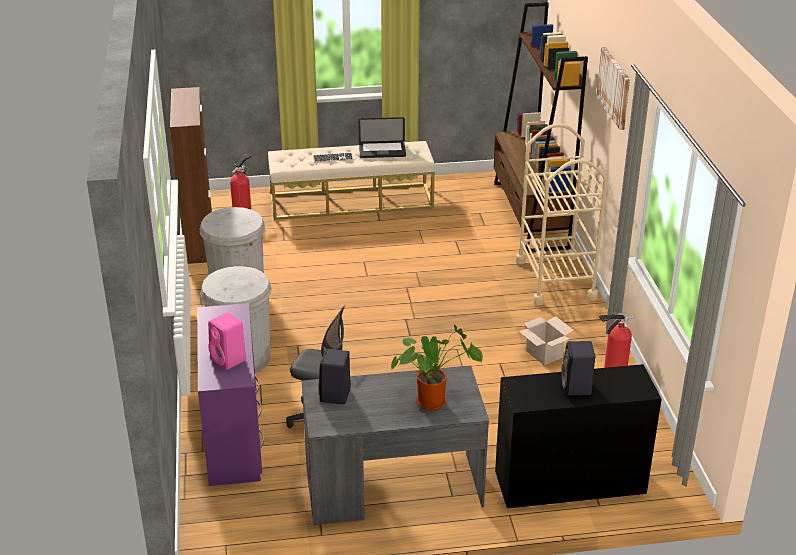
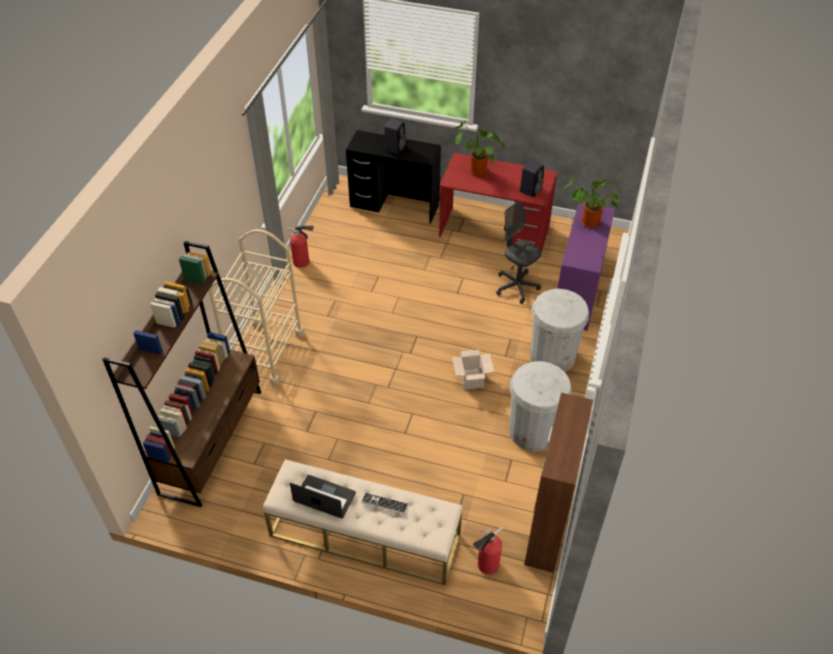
camera: 155 degrees left, 15 degrees up
pink speaker [208,312,246,370] -> potted plant [563,176,621,228]
grey desk [301,365,489,525] -> red desk [439,153,557,252]
cardboard box [519,316,574,365] -> cardboard box moved to [452,350,494,390]
picture [596,47,630,130] -> none

